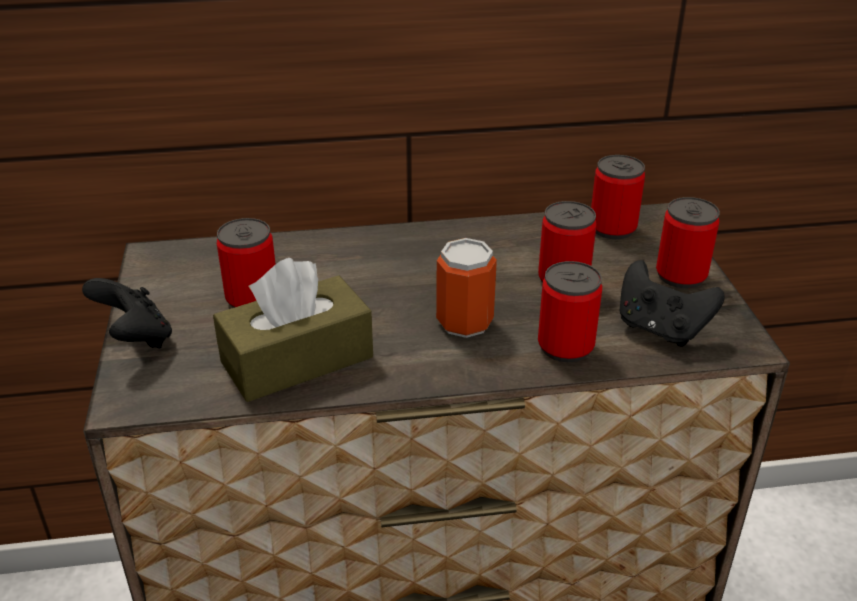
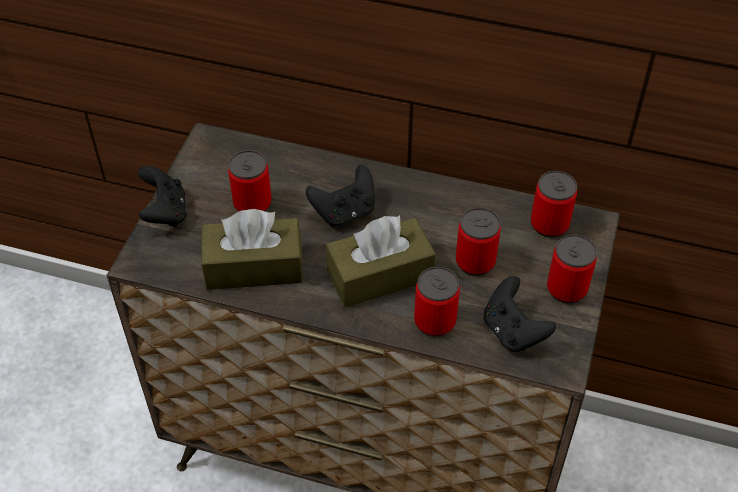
camera: 25 degrees right, 15 degrees up
can [436,238,497,338] -> brown tissue box [326,215,436,308]
none -> black game controller [306,165,375,226]

